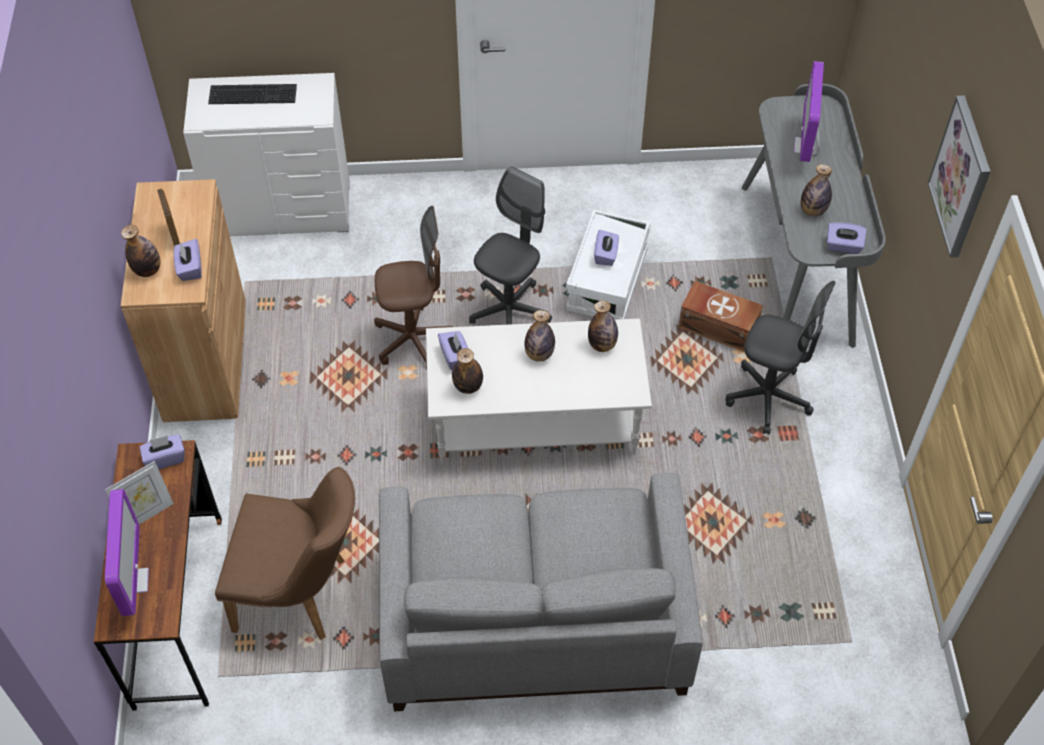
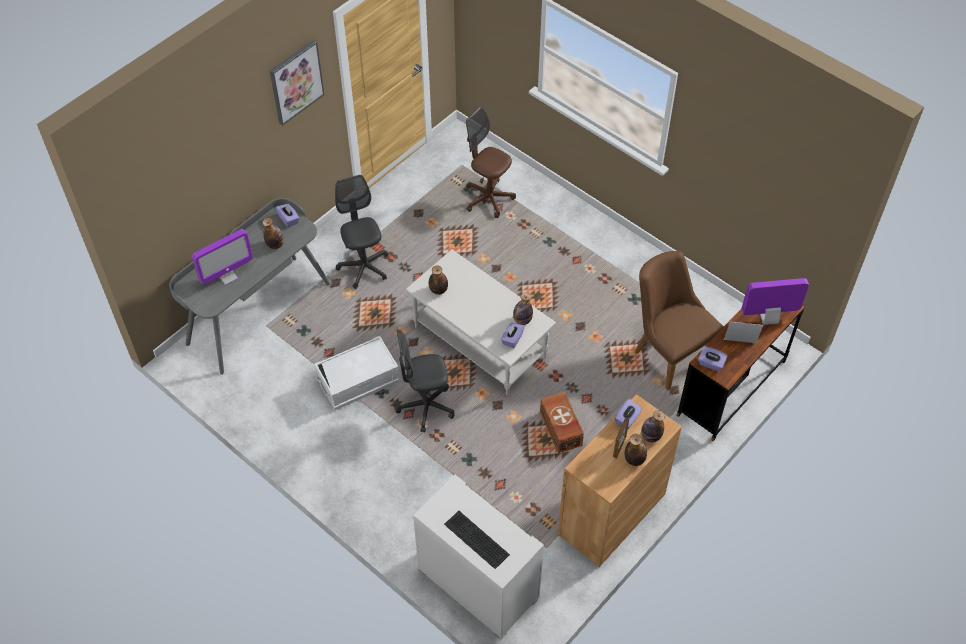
camera: 135 degrees left, 0 degrees up
monitor [105,489,149,616] -> monitor turned 45 degrees clockwise [742,278,809,325]
brown office chair [374,206,453,370] -> brown office chair moved to [466,107,516,218]
grey sofa [379,473,703,711] -> none
bottle [524,310,555,362] -> bottle moved to [625,434,647,466]
purple tissue box [594,229,619,266] -> none
brown storage box [678,281,763,352] -> brown storage box moved to [540,392,584,453]

